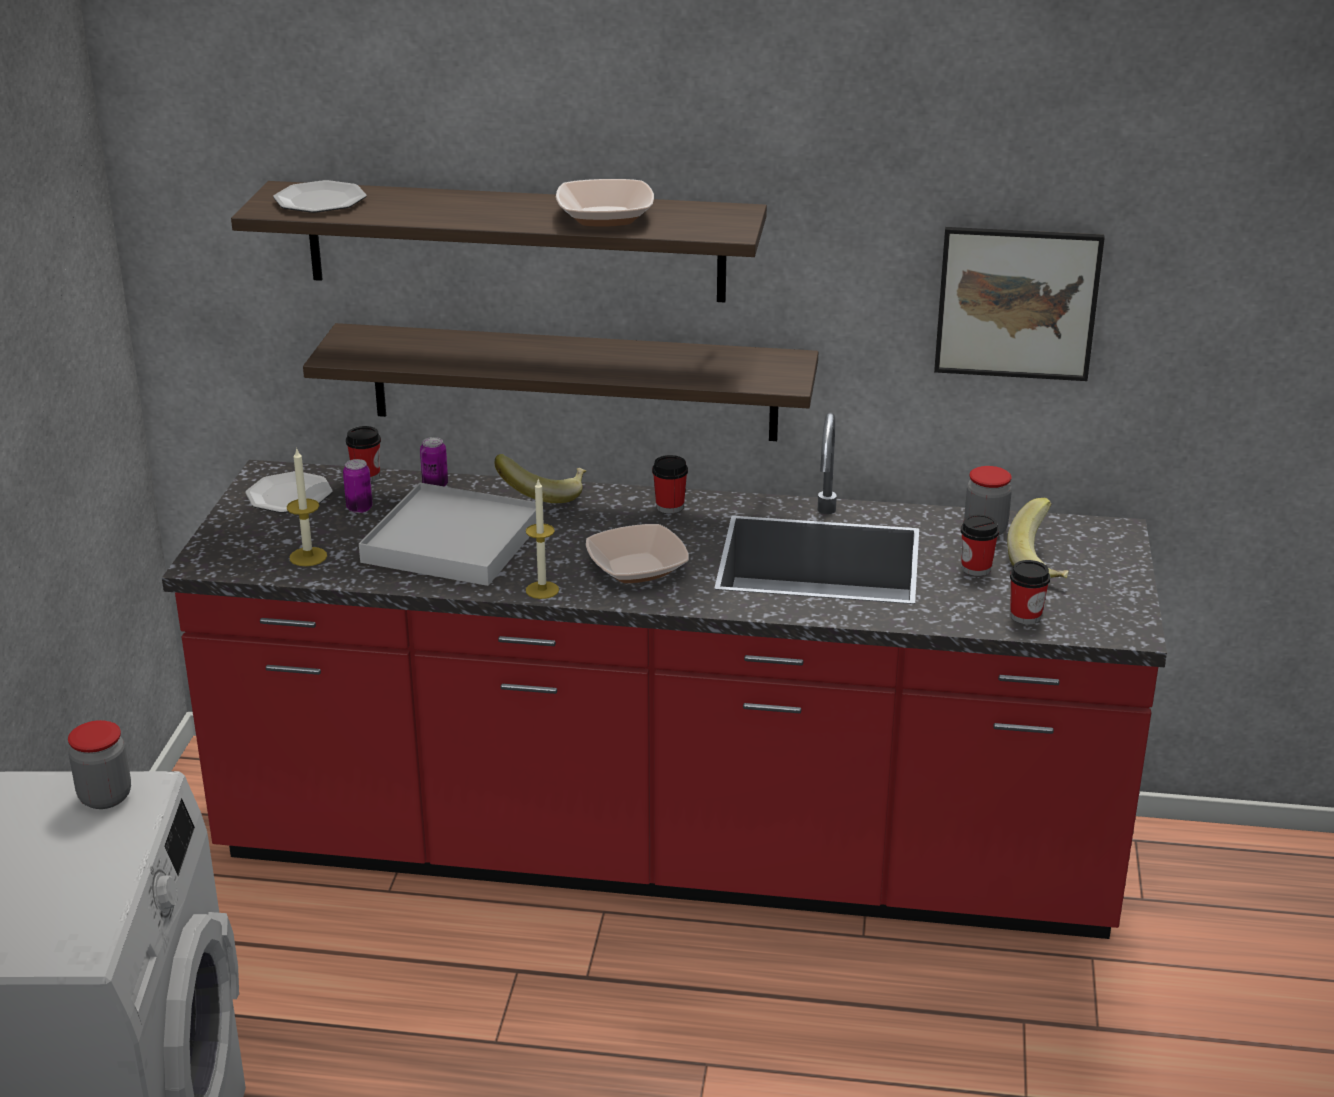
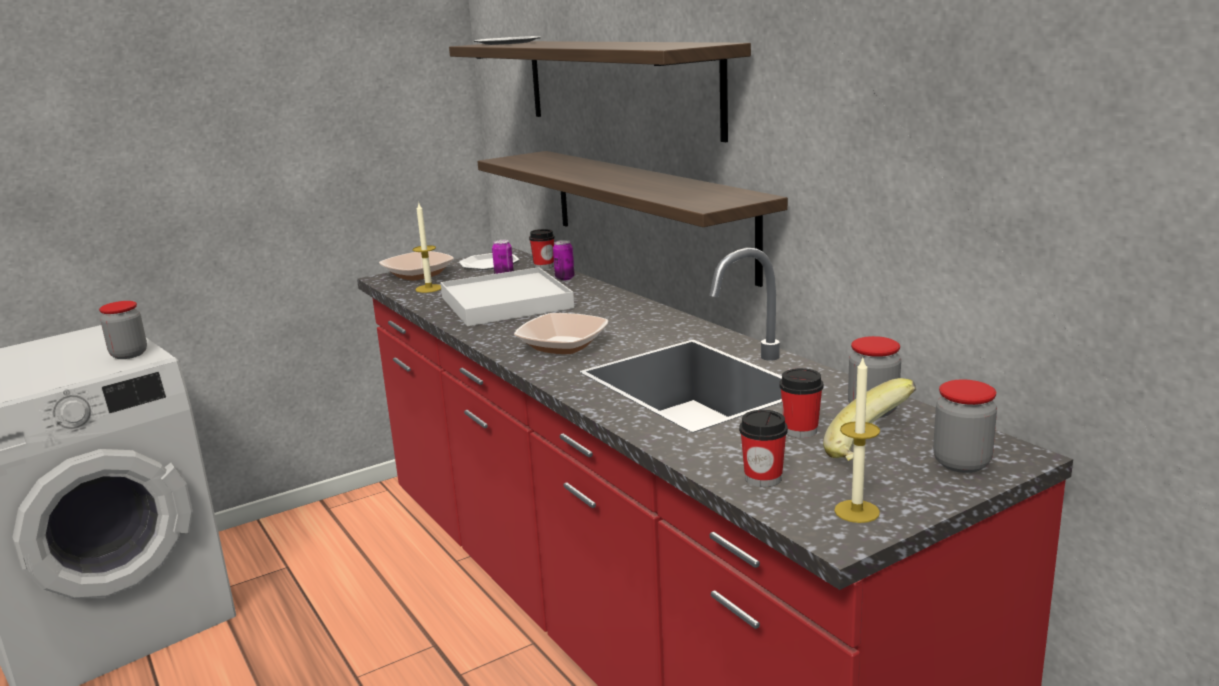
camera: 50 degrees right, 10 degrees down
banana [495,454,586,503] -> none
candle [526,478,559,599] -> candle moved to [834,358,880,523]
bowl [556,179,654,227] -> bowl moved to [379,251,454,281]
cup [652,455,688,513] -> none
picture [934,227,1105,381] -> none
none -> jar [933,379,997,473]

